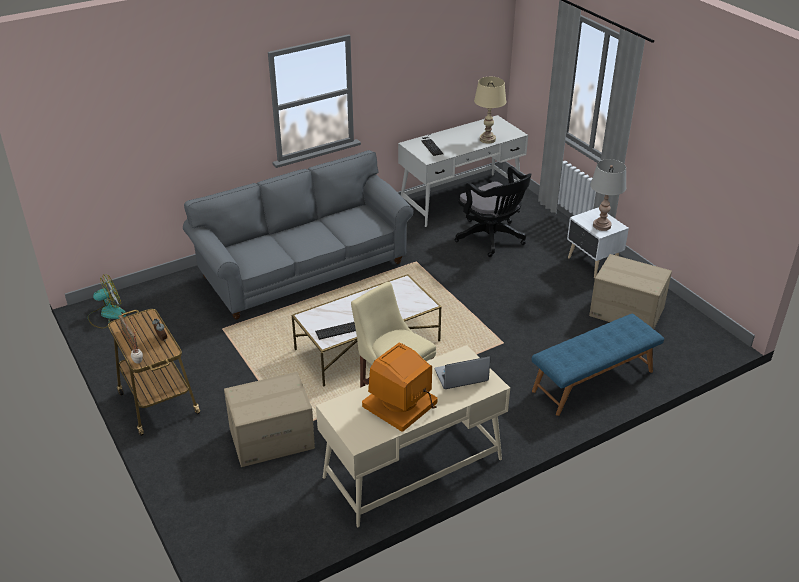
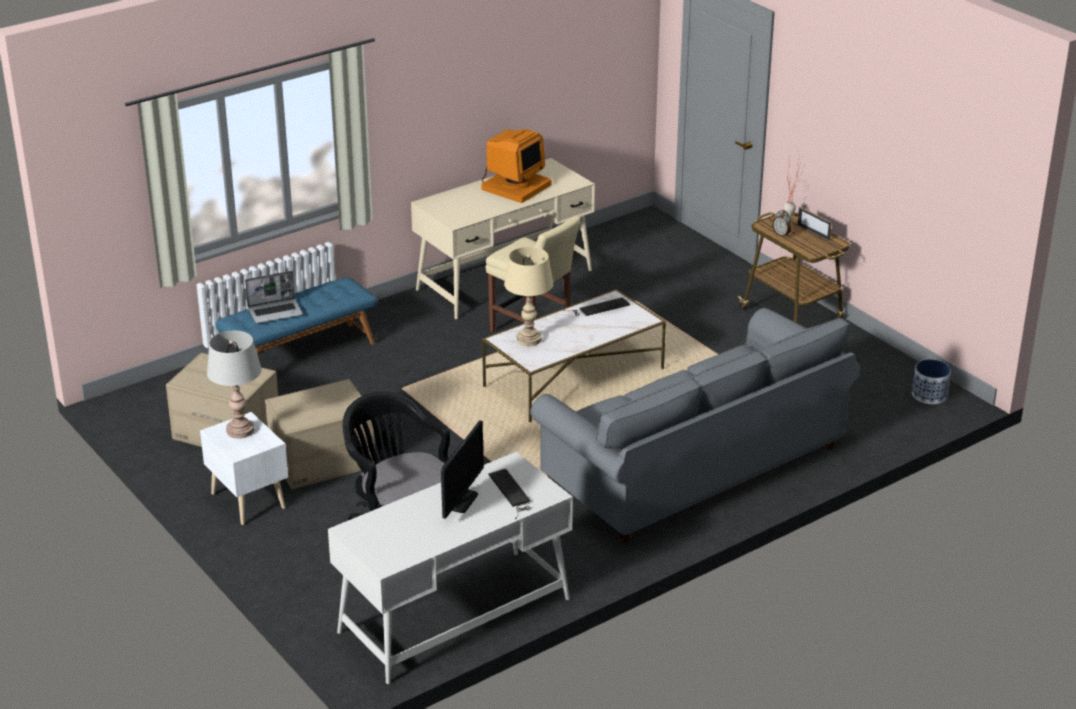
camera: 175 degrees right, 5 degrees down
fan [88,274,126,328] -> planter [912,359,951,404]
cardboard box [224,372,315,467] -> cardboard box moved to [265,379,375,490]
laptop [435,356,491,389] -> laptop moved to [245,271,303,323]
beige table lamp [474,77,506,144] -> beige table lamp moved to [504,247,553,346]
none -> monitor [441,420,484,519]

